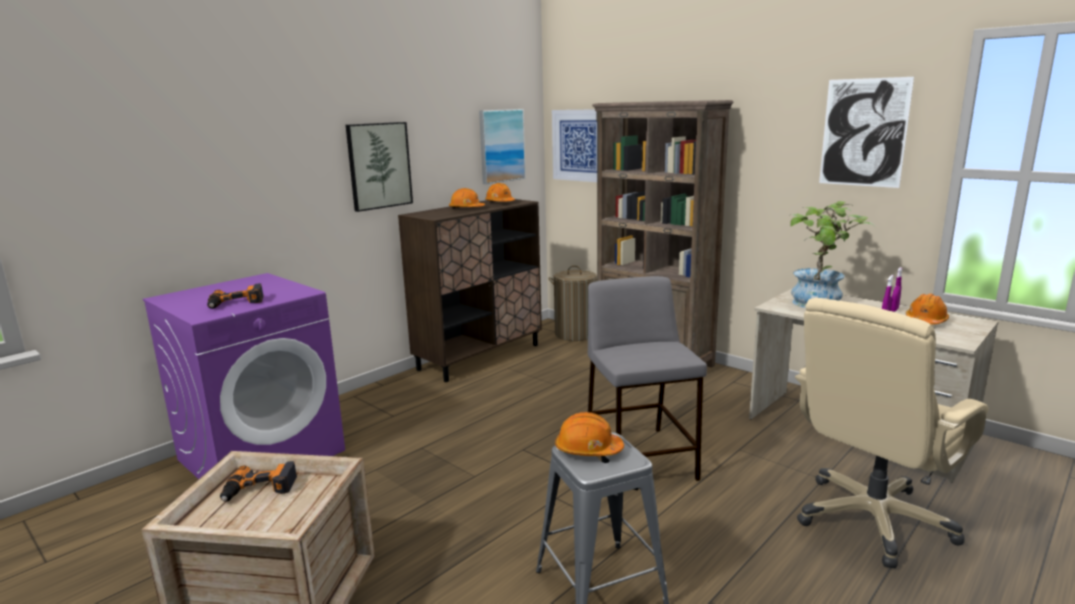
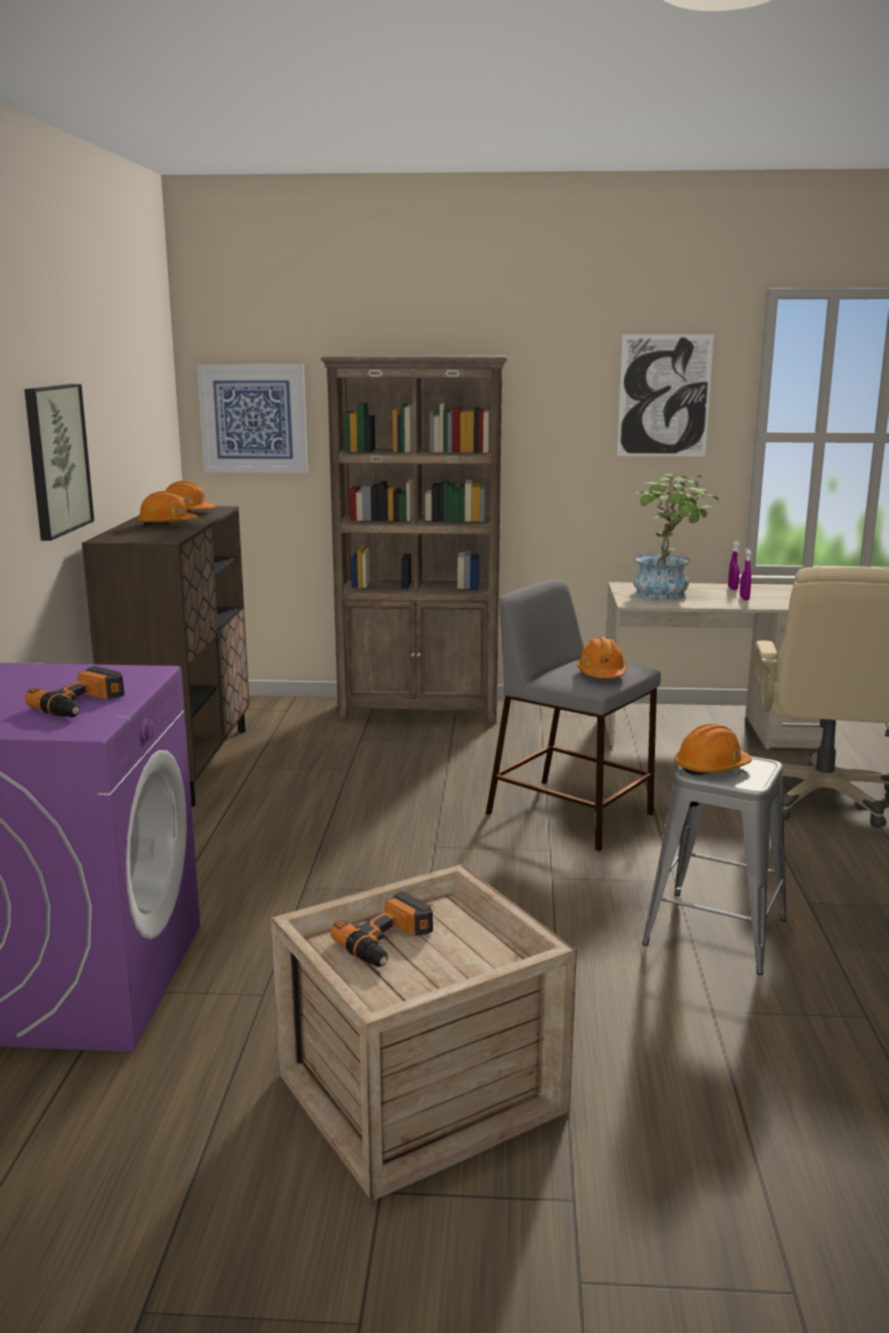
camera: 40 degrees left, 0 degrees up
picture [479,109,526,184] -> none
laundry basket [549,265,597,341] -> none
orange hard hat [906,294,949,325] -> orange hard hat moved to [577,637,627,678]

